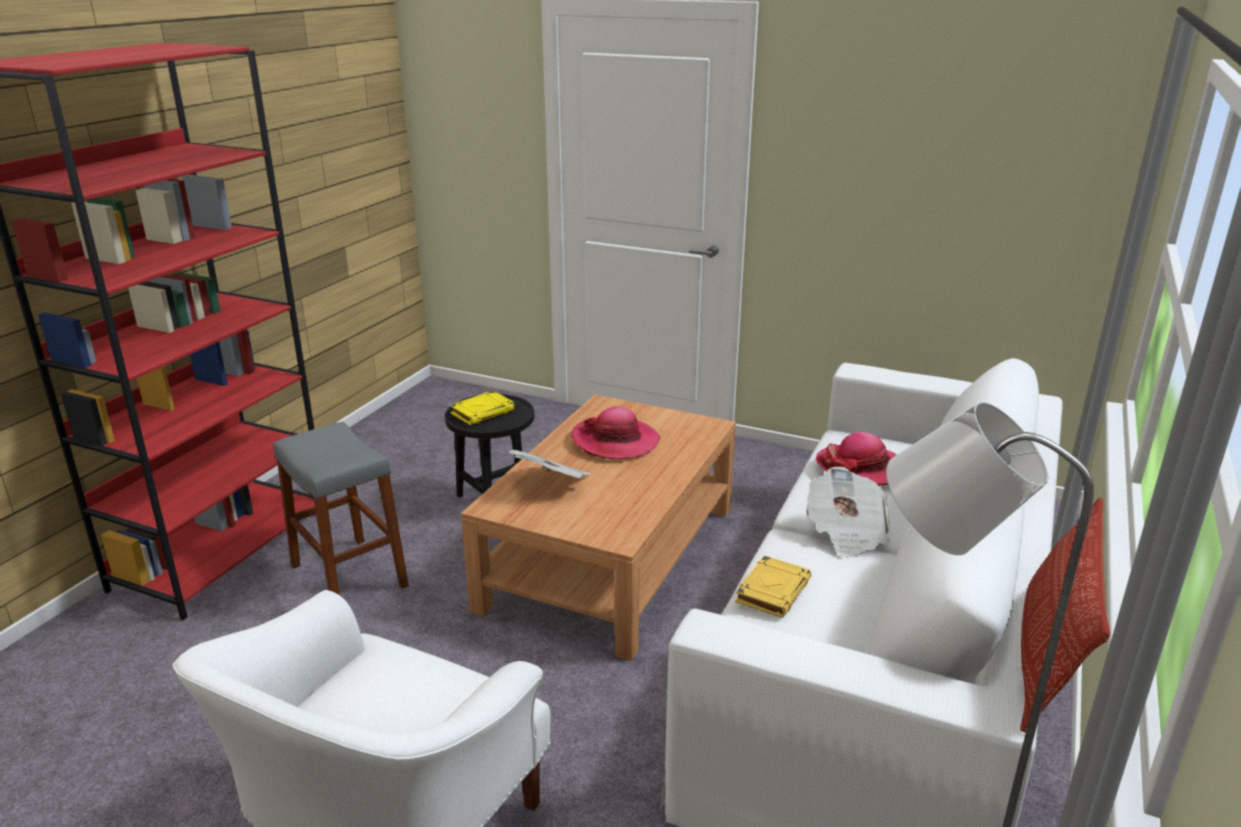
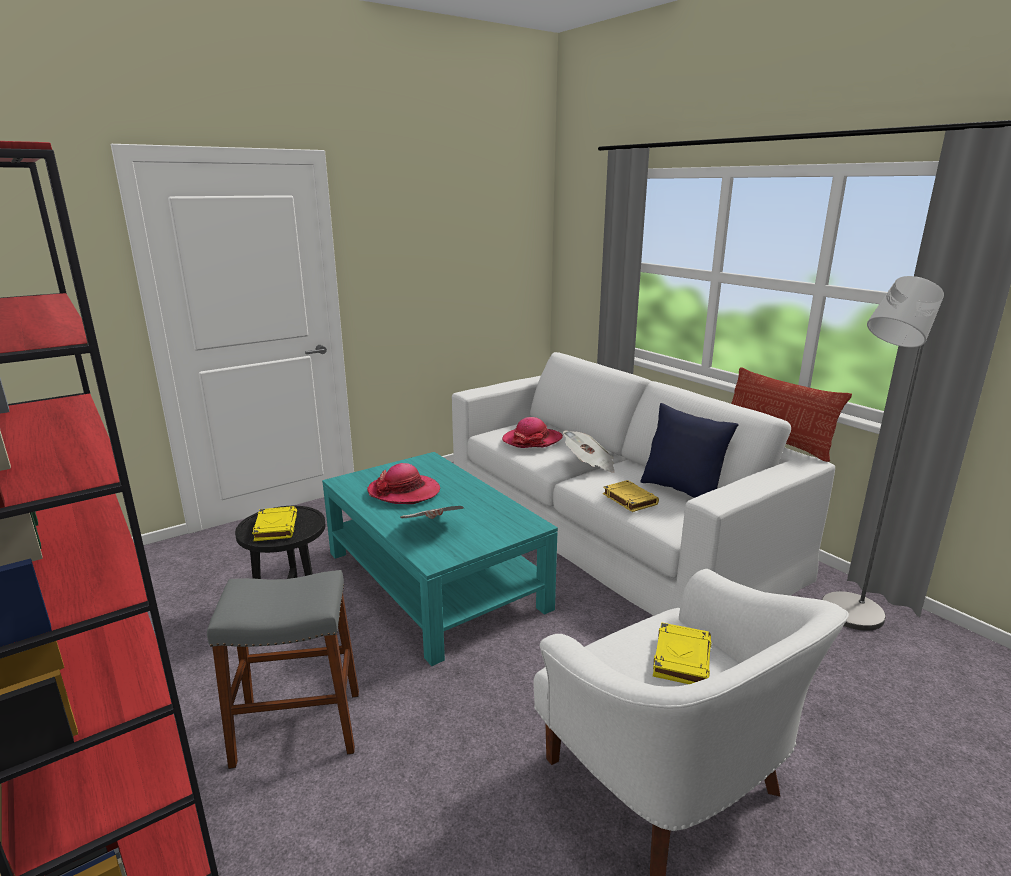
camera: 60 degrees left, 5 degrees down
brown coffee table [461,395,736,661] -> turquoise coffee table [322,452,558,666]
none -> blue pillow [640,403,739,498]
none -> yellow book [653,622,711,684]

